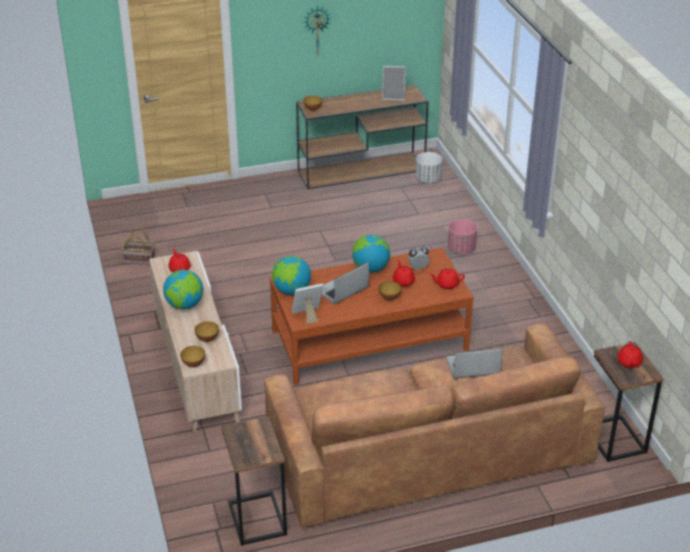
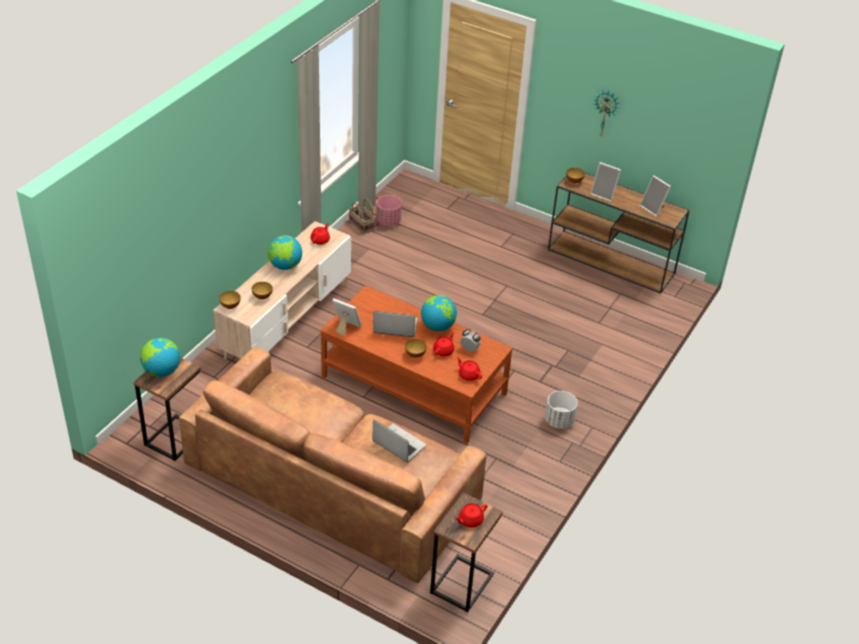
camera: 45 degrees right, 5 degrees up
globe [272,256,311,295] -> globe moved to [140,338,180,377]
white planter [416,152,442,183] -> white planter moved to [545,391,578,429]
pink planter [448,219,477,254] -> pink planter moved to [376,195,402,226]
none -> picture frame [591,162,621,202]

